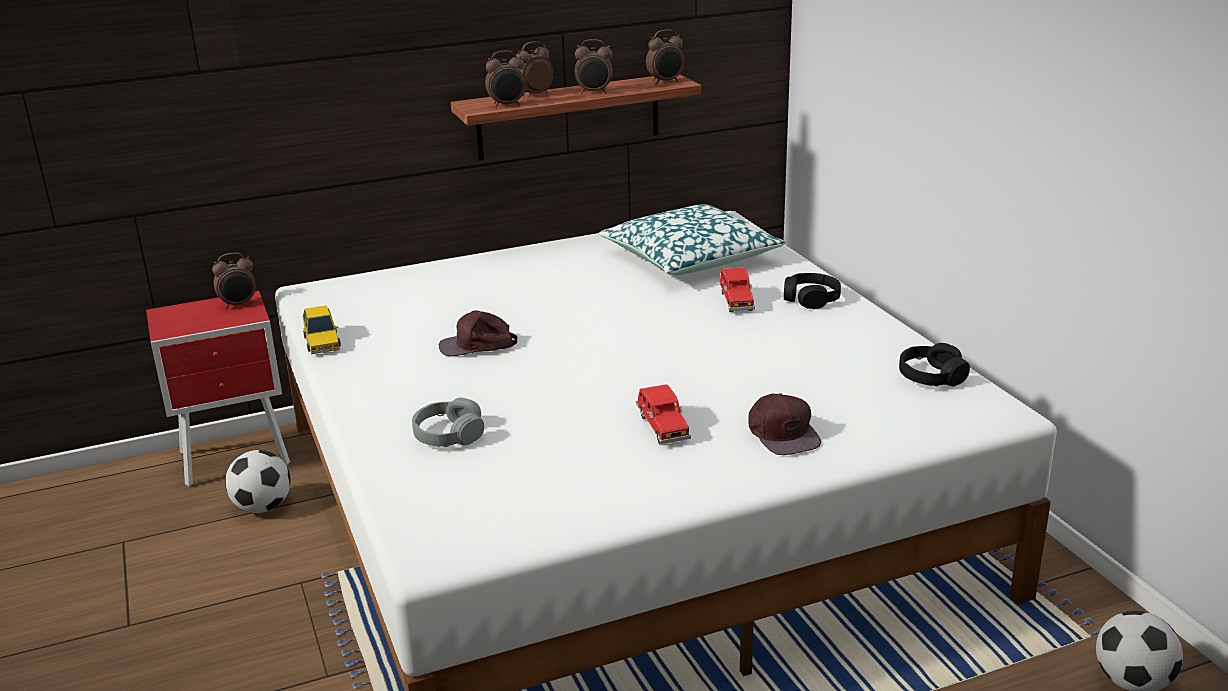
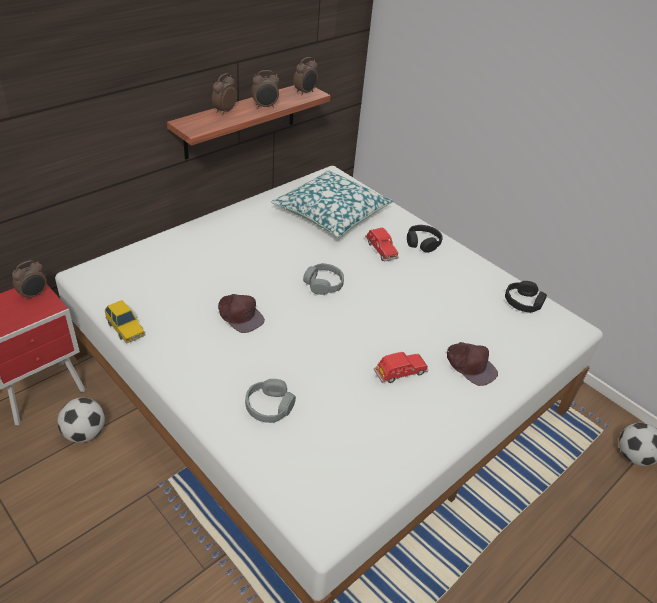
camera: 25 degrees left, 15 degrees up
brown cap [439,310,518,356] -> brown cap turned 105 degrees counterclockwise [218,294,265,333]
alarm clock [485,50,526,108] -> none
red toy car [636,384,691,444] -> red toy car turned 75 degrees counterclockwise [374,352,428,383]
none -> grey headphones [303,263,344,295]

